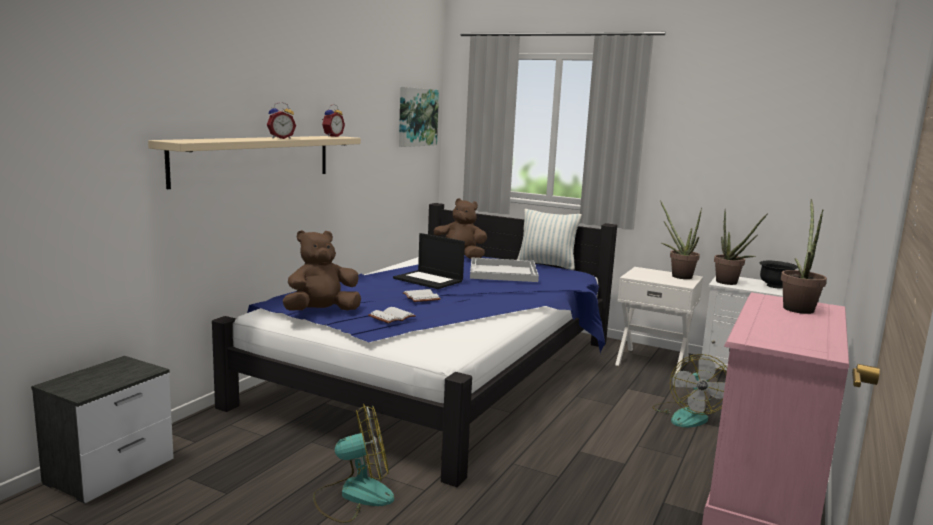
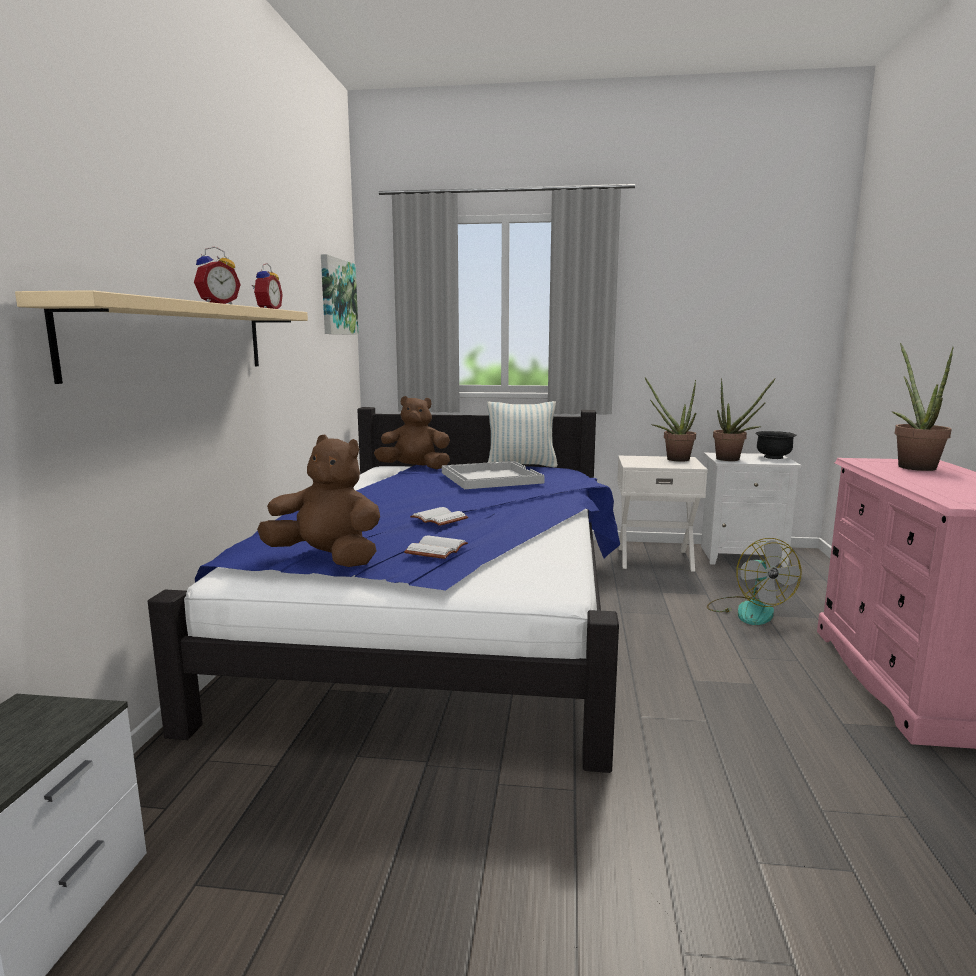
camera: 20 degrees left, 0 degrees up
brown plush toy [283,230,361,311] -> brown plush toy turned 75 degrees clockwise [257,434,380,567]
fan [313,404,394,523] -> none
laptop [393,233,465,289] -> none

